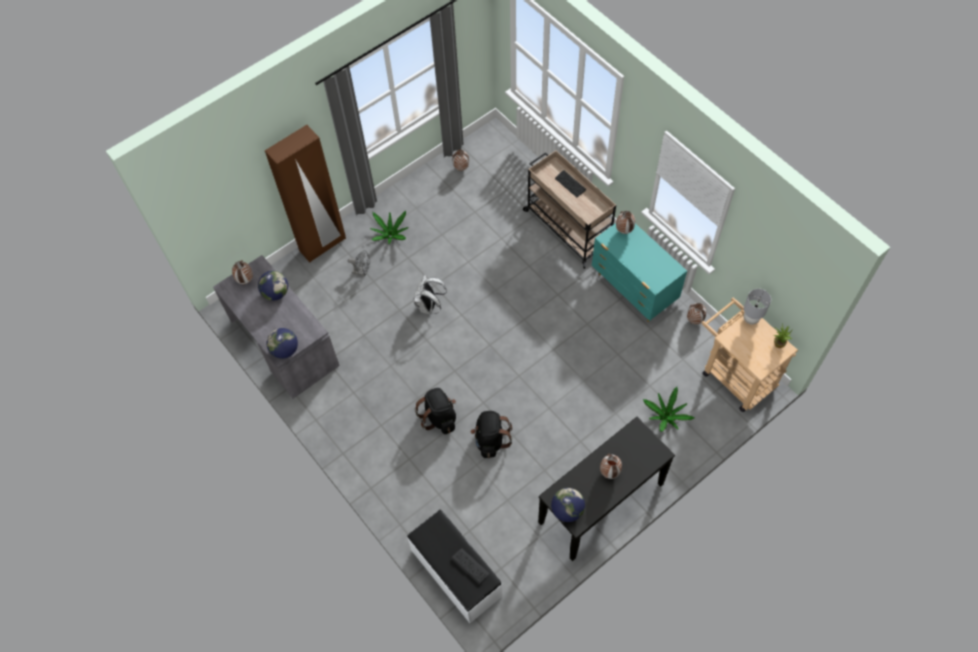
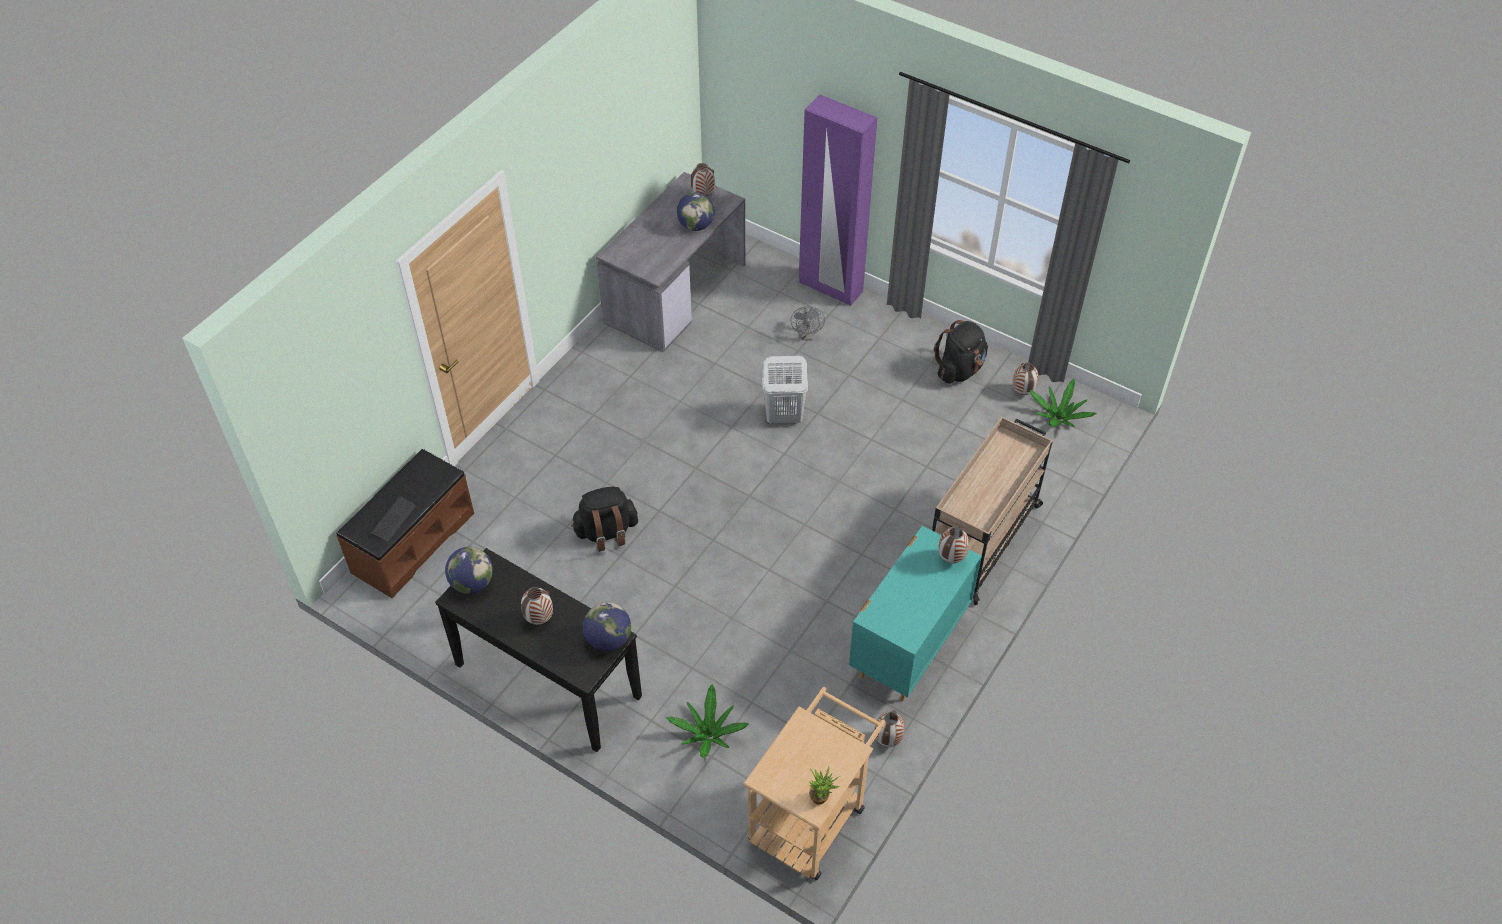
camera: 70 degrees right, 10 degrees down
brown wardrobe [265,125,346,263] -> purple wardrobe [799,94,878,306]
globe [267,328,298,359] -> globe moved to [583,602,631,651]
potted plant [370,211,409,244] -> potted plant moved to [1030,379,1097,427]
white bench [407,509,502,623] -> brown bench [336,449,474,599]
white backpack [414,275,447,314] -> white laundry basket [762,356,808,424]
black backpack [414,388,456,434] -> black backpack moved to [934,320,988,384]
keyboard [555,170,586,197] -> none
grey table lamp [744,289,771,325] -> none

